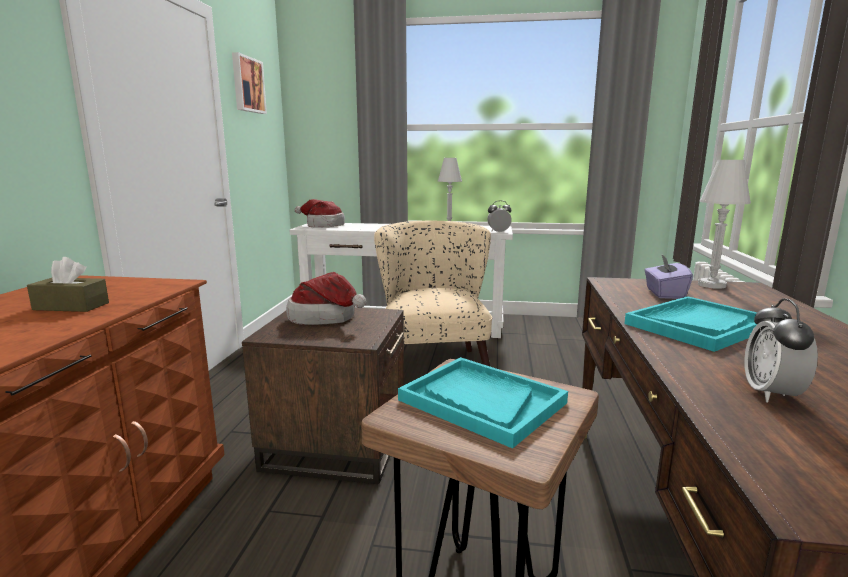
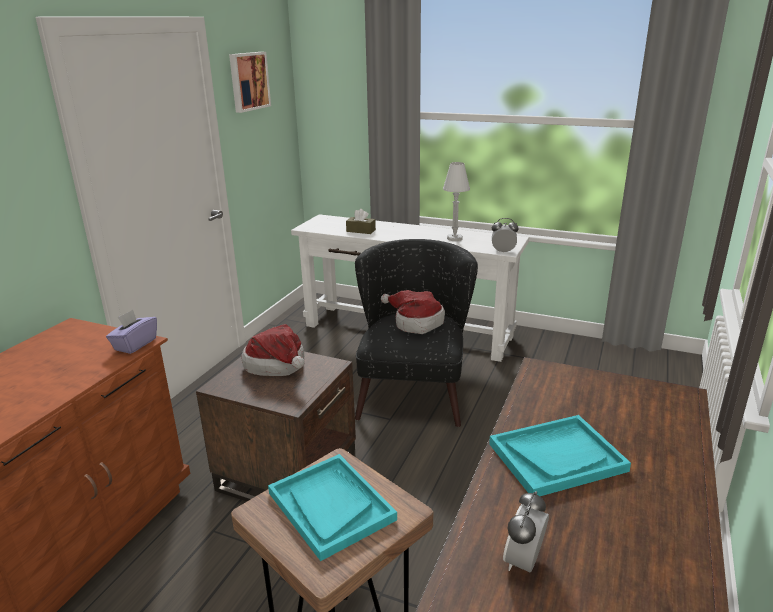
camera: 15 degrees right, 10 degrees up
brown tissue box [27,257,109,312] -> brown tissue box moved to [346,209,376,234]
hat [295,199,345,228] -> hat moved to [381,290,445,334]
beige armchair [374,221,492,366] -> black armchair [355,239,478,427]
purple tissue box [644,255,693,299] -> purple tissue box moved to [106,310,157,354]
white table lamp [698,160,751,289] -> none

